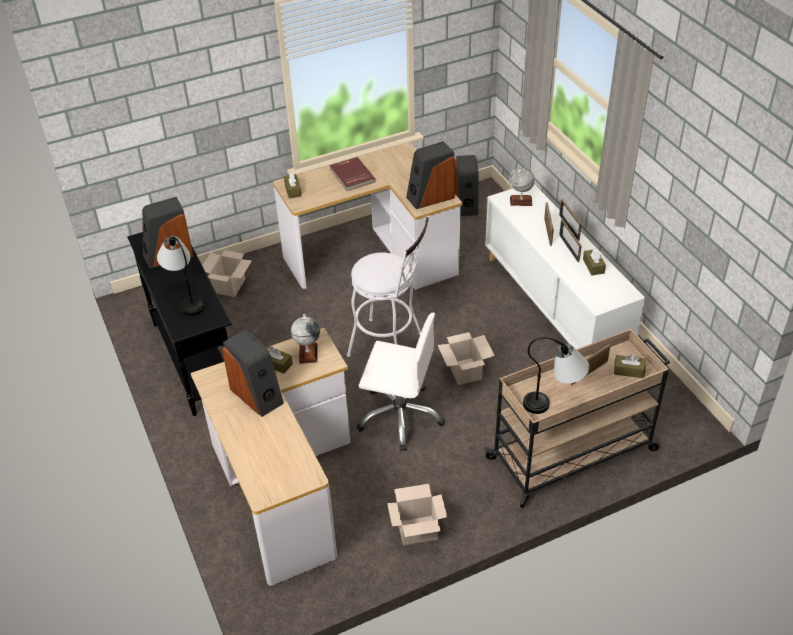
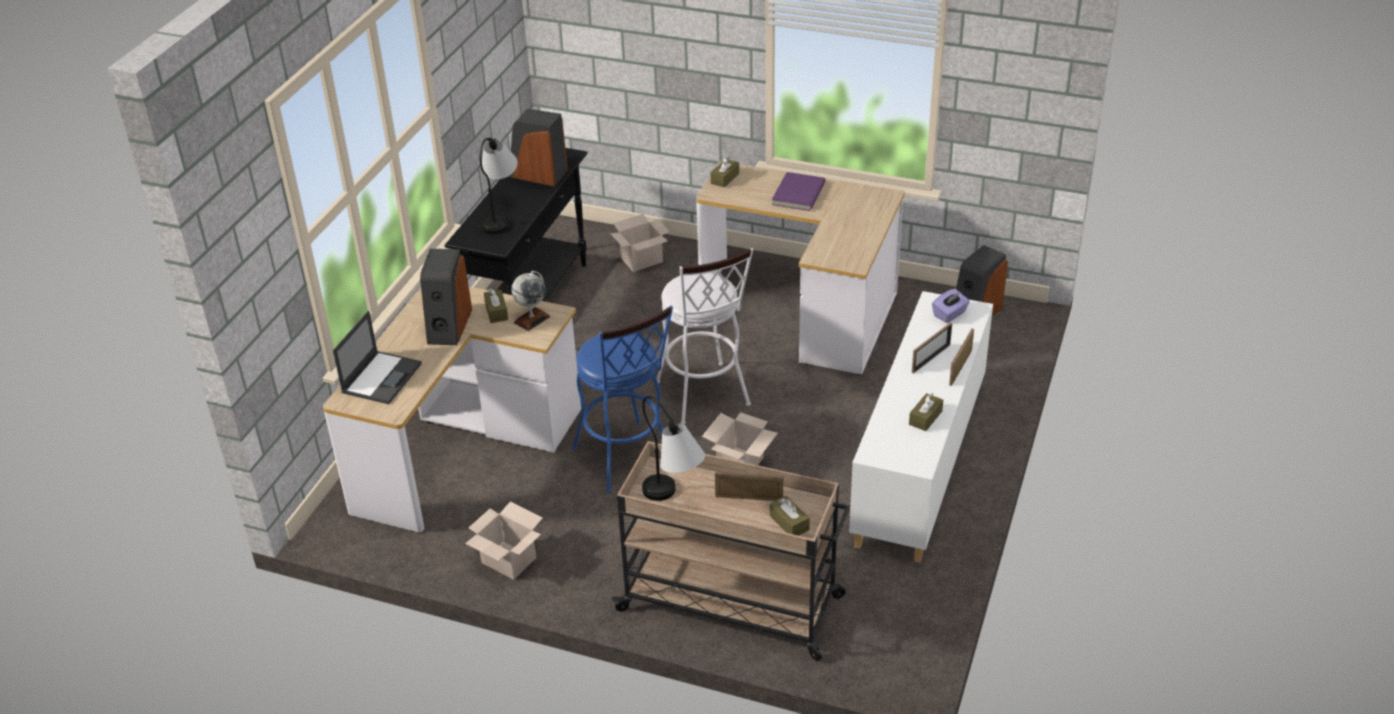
camera: 45 degrees right, 5 degrees down
red book [329,157,376,191] -> purple book [772,172,826,211]
white office chair [357,313,445,451] -> blue stool [572,305,673,493]
speaker [406,141,455,209] -> none
globe [509,168,535,206] -> purple tissue box [932,289,970,323]
picture frame [559,219,582,262] -> none
none -> laptop [333,311,422,404]

